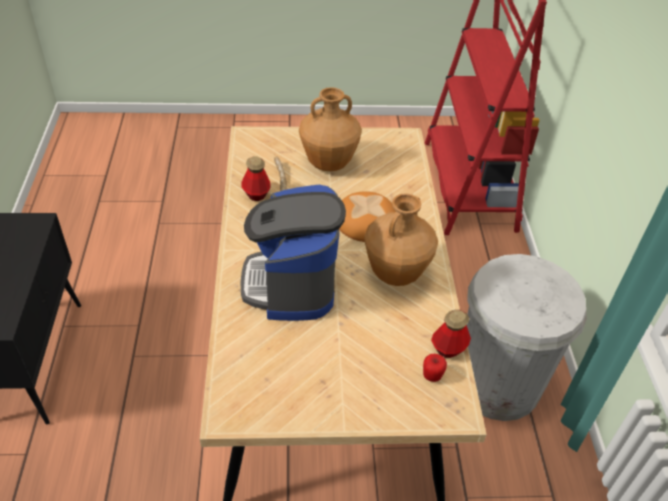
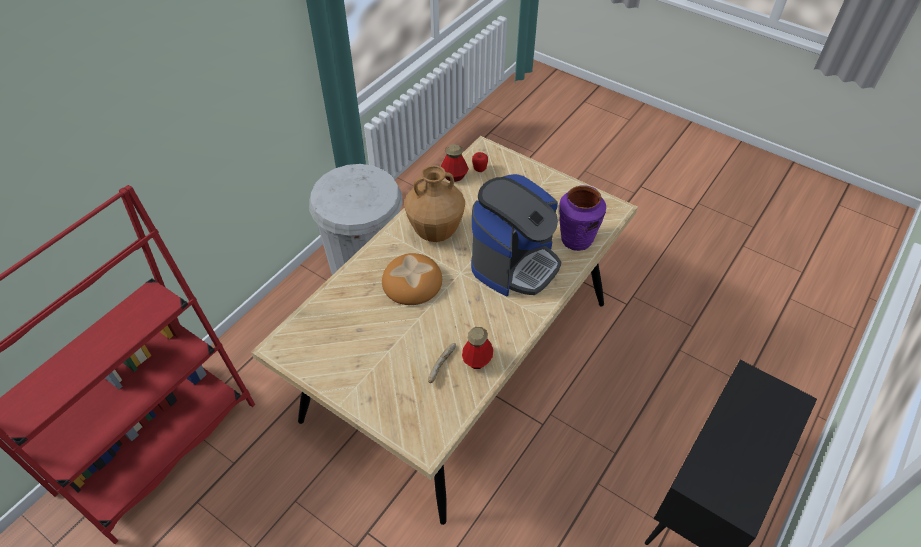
camera: 140 degrees left, 5 degrees up
brown vase [299,87,362,171] -> none
none -> purple vase [559,185,606,251]

